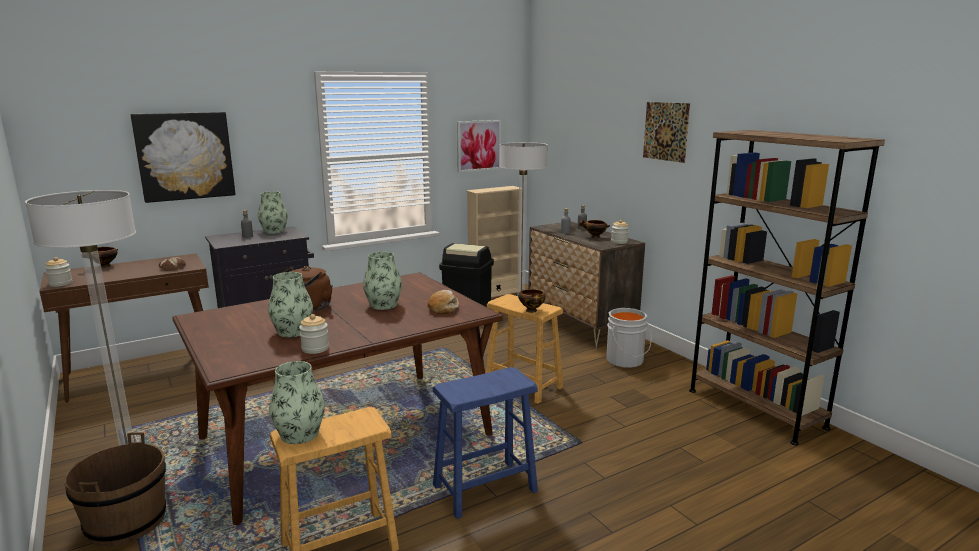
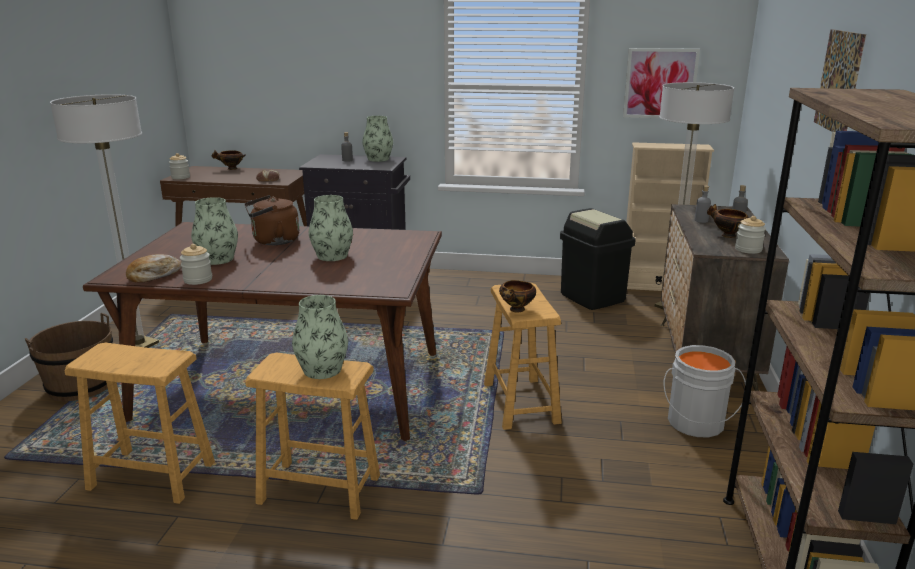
camera: 40 degrees right, 5 degrees up
picture [131,112,236,203] -> none
vase [269,361,325,444] -> vase moved to [292,295,348,379]
bread [428,290,459,314] -> bread moved to [126,254,182,282]
blue stool [432,367,538,519] -> brown stool [245,353,380,520]

